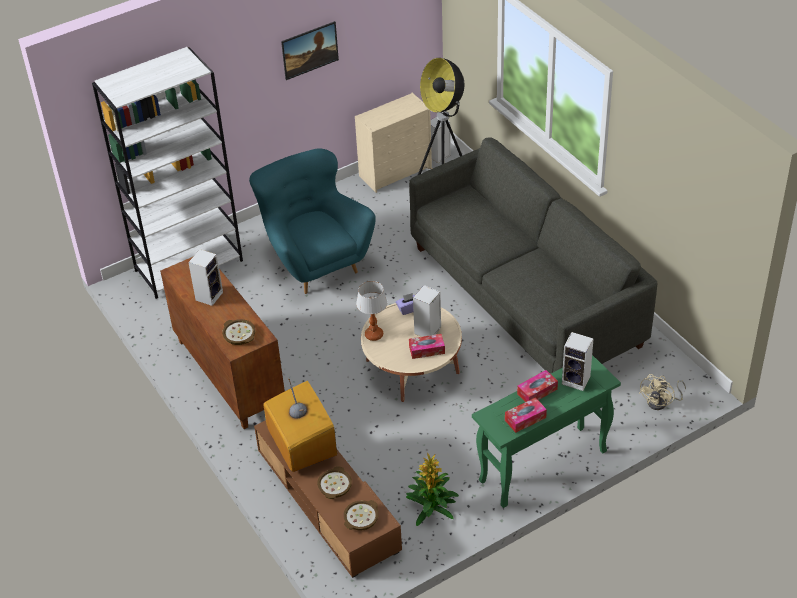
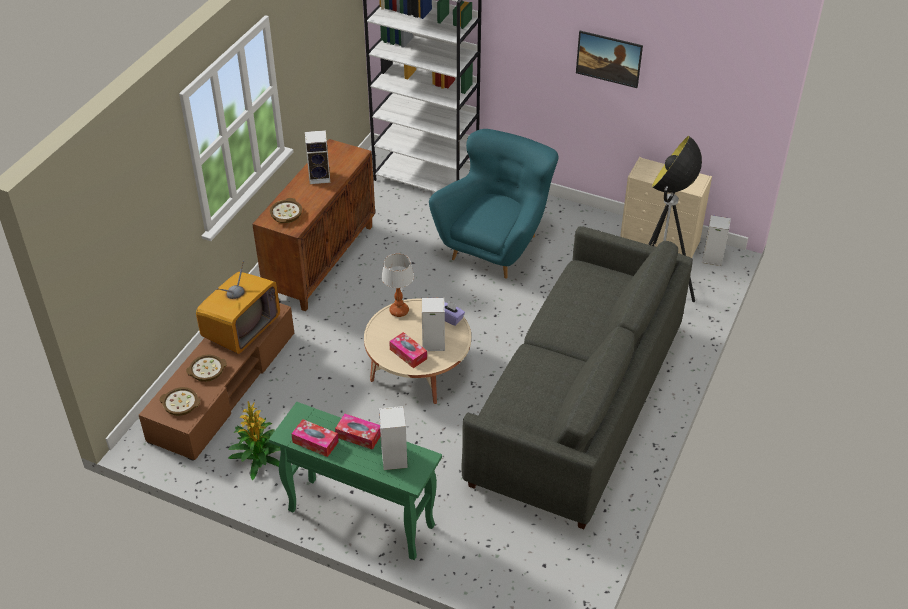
camera: 55 degrees right, 0 degrees up
beige fan [639,374,686,410] -> none

